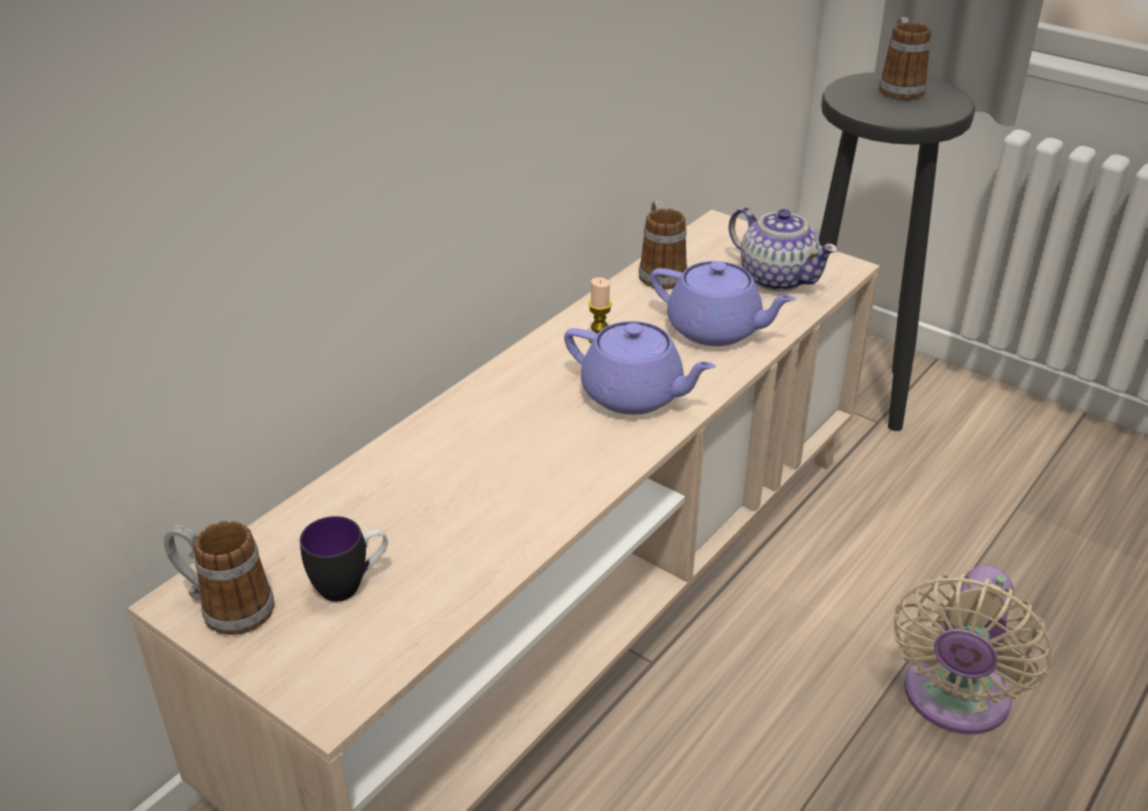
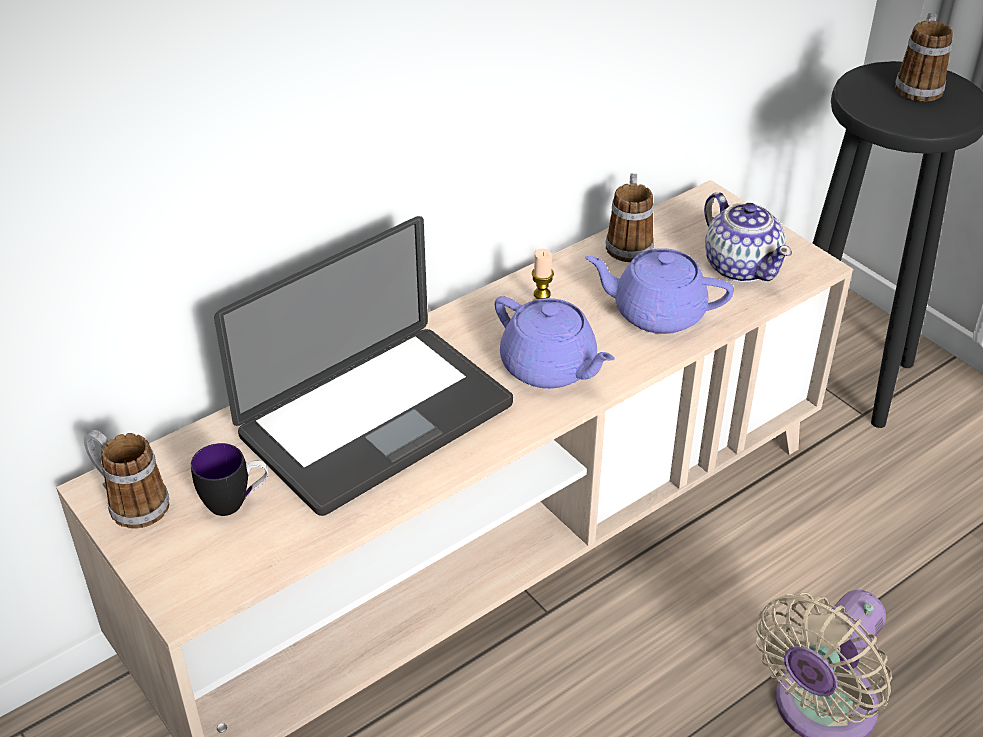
camera: 15 degrees right, 5 degrees up
purple teapot [650,261,796,346] -> purple teapot turned 150 degrees clockwise [585,248,734,334]
none -> laptop [214,216,513,516]

